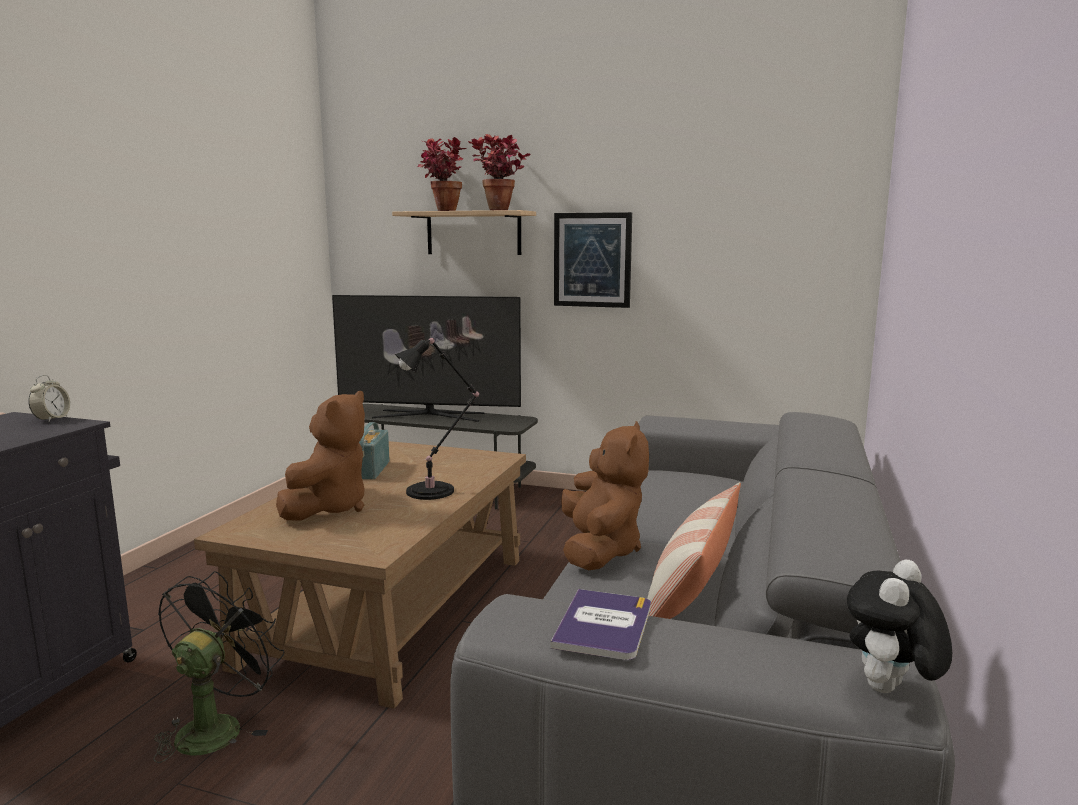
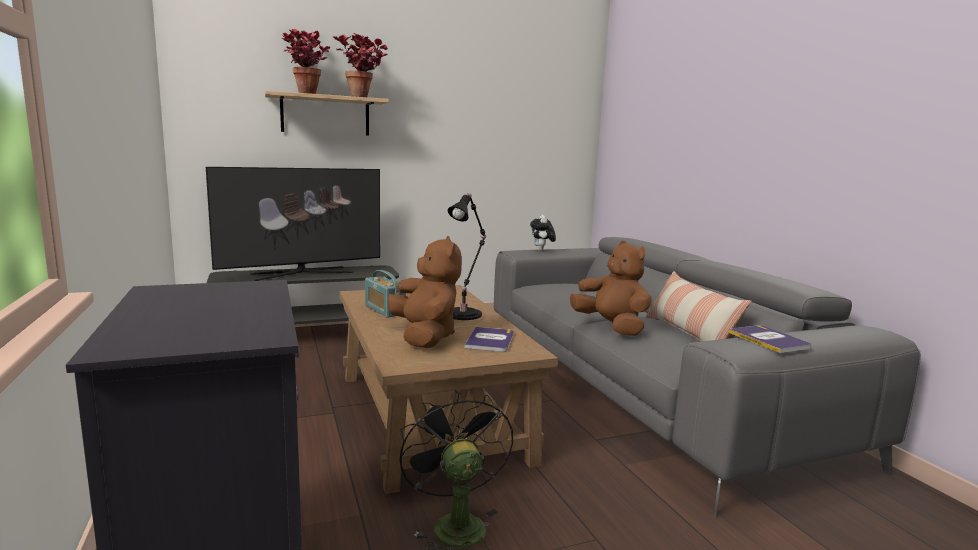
camera: 40 degrees left, 0 degrees up
alarm clock [28,375,70,422] -> none
picture [554,212,632,308] -> none
plush toy [847,560,952,693] -> plush toy moved to [530,215,556,251]
none -> book [465,327,514,352]

